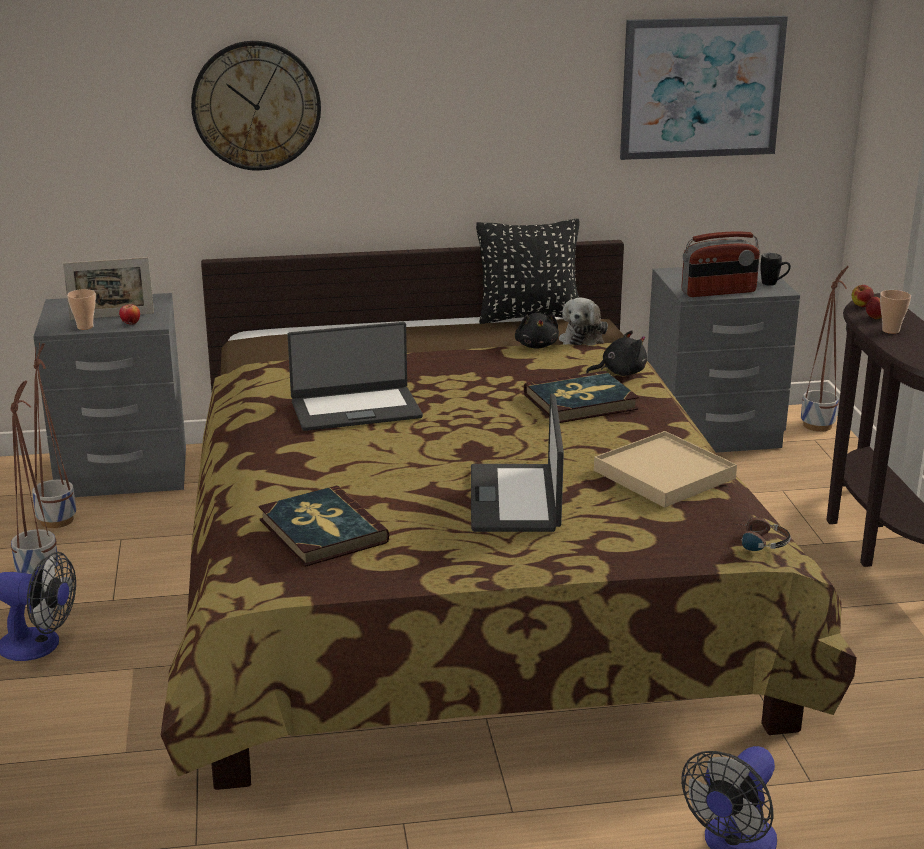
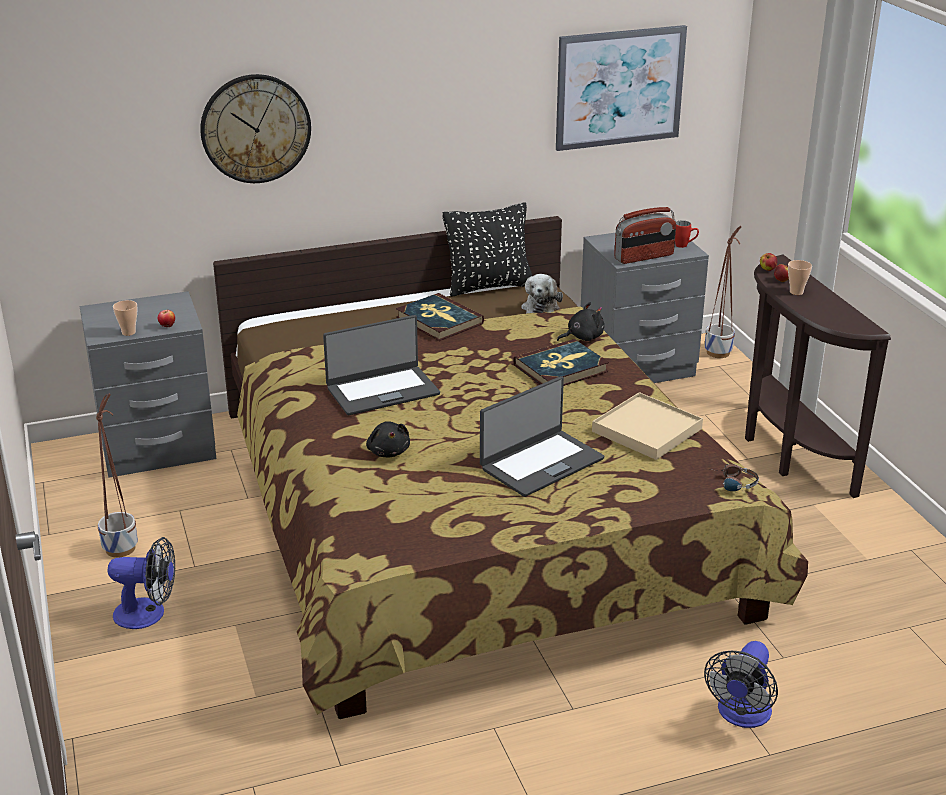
camera: 10 degrees left, 5 degrees up
planter [32,342,76,528] -> none
picture frame [63,257,154,320] -> none
book [259,486,389,567] -> book moved to [396,293,484,341]
laptop [471,394,564,532] -> laptop turned 120 degrees counterclockwise [480,376,604,497]
black plush toy [515,313,559,349] -> black plush toy moved to [366,421,410,457]
black mug [760,253,791,286] -> red mug [675,221,699,248]

